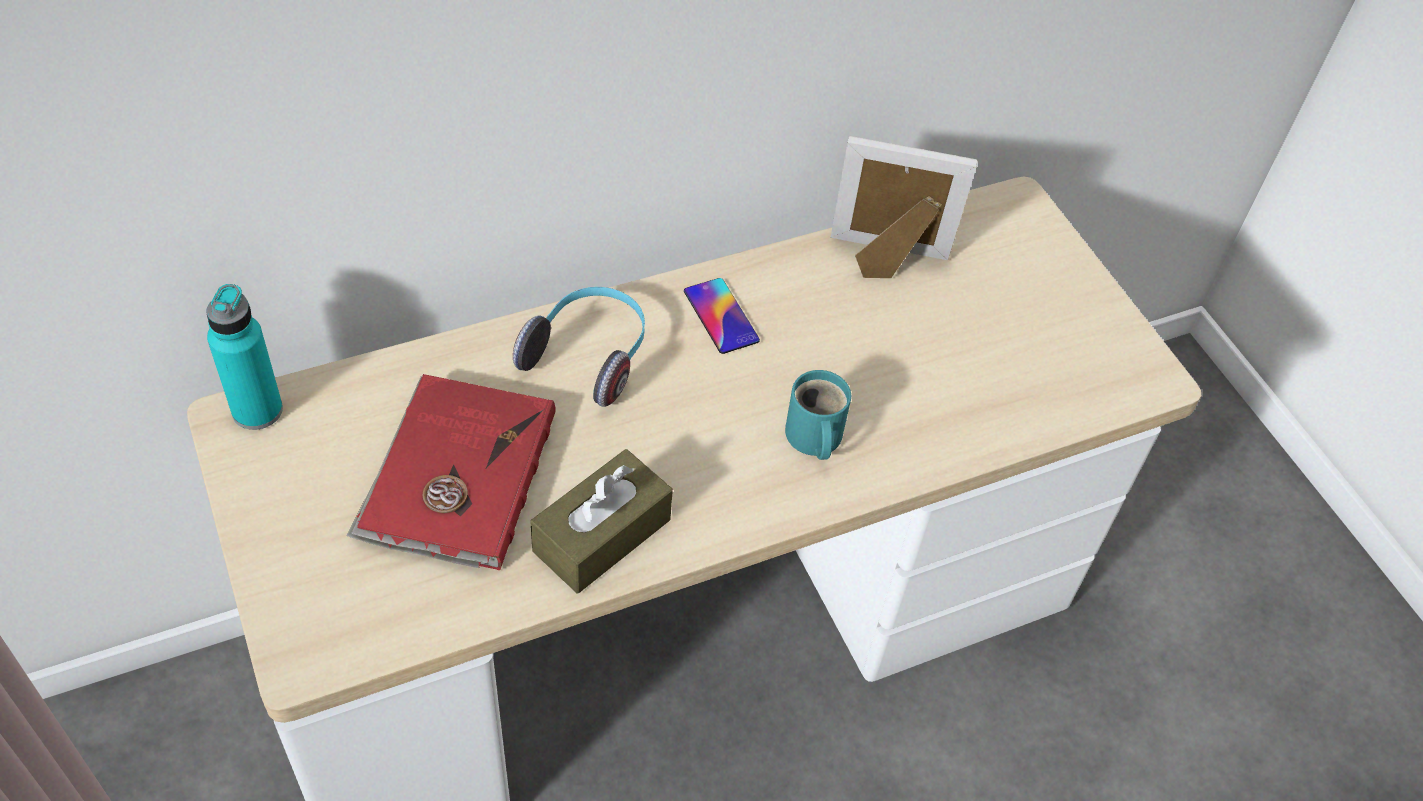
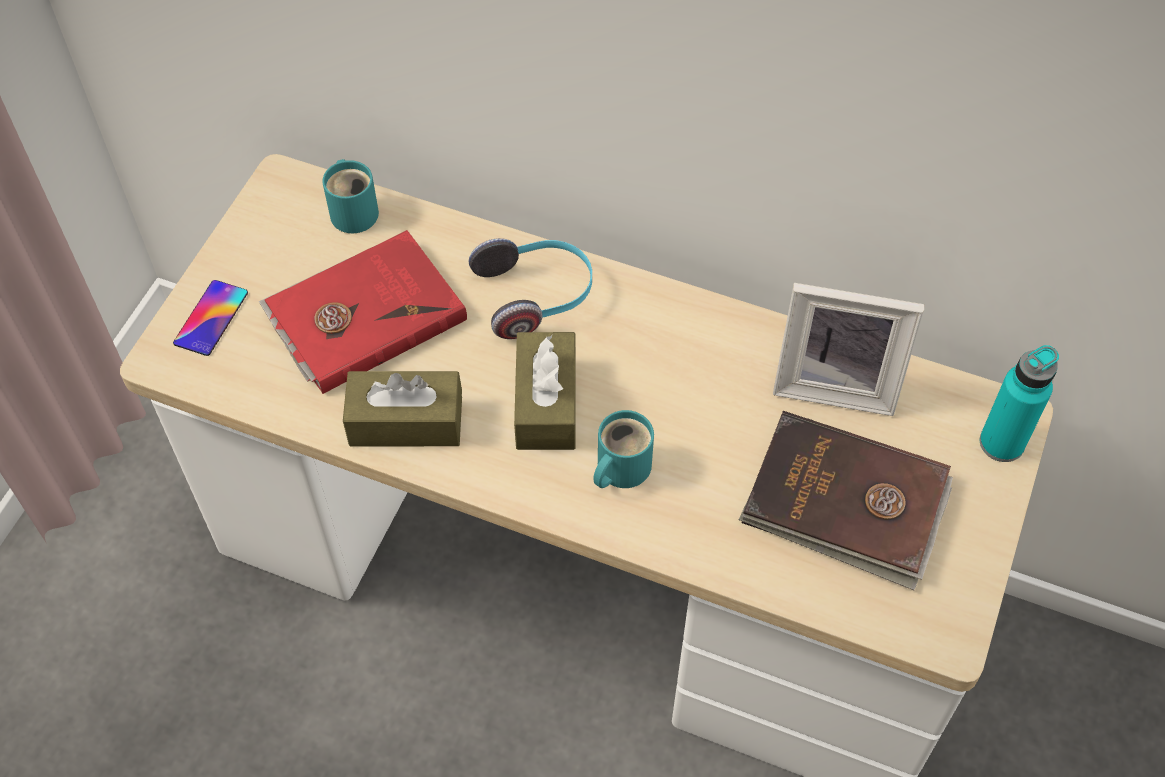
camera: 50 degrees right, 5 degrees up
turquoise bottle [206,284,283,430] -> turquoise bottle moved to [980,345,1059,462]
phone [684,278,760,354] -> phone moved to [173,280,248,356]
picture frame [830,136,977,278] -> picture frame turned 135 degrees clockwise [773,283,925,416]
none -> turquoise mug [323,159,379,233]
none -> brown tissue box [514,332,576,450]
none -> brown book [739,411,953,590]

